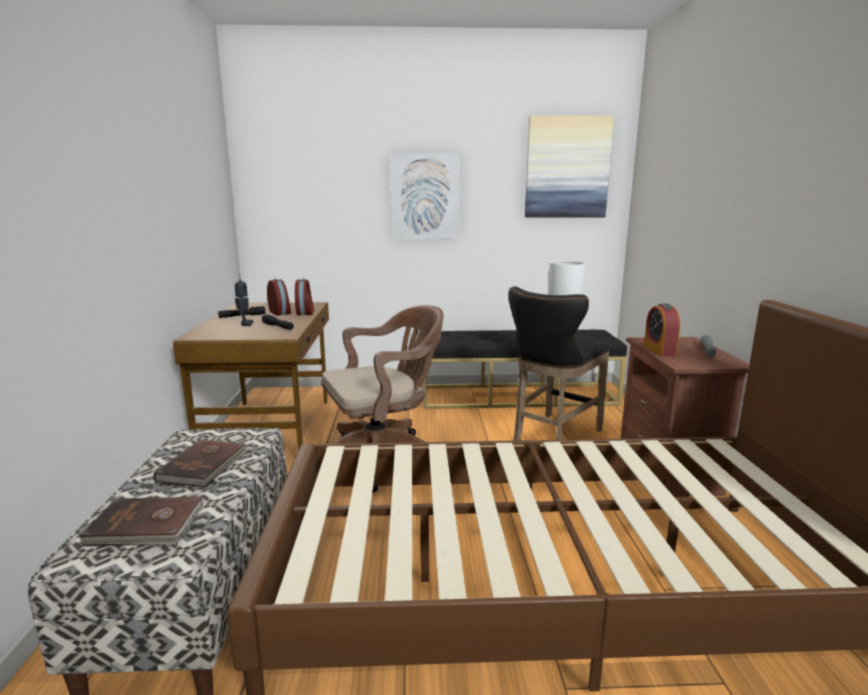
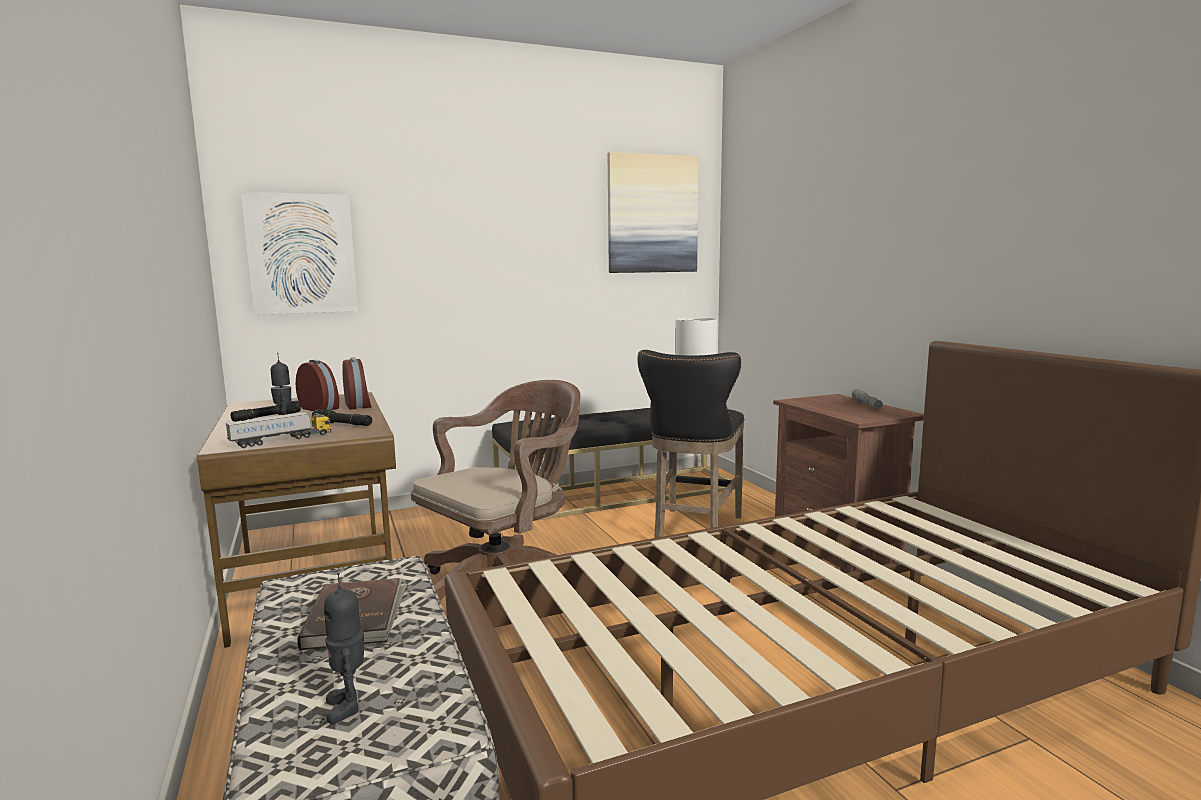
camera: 20 degrees left, 5 degrees down
brown book [79,497,203,546] -> toy robot [324,573,364,725]
picture [390,153,461,239] -> picture moved to [241,192,358,315]
alarm clock [644,303,680,356] -> none
none -> toy truck [226,412,331,448]

